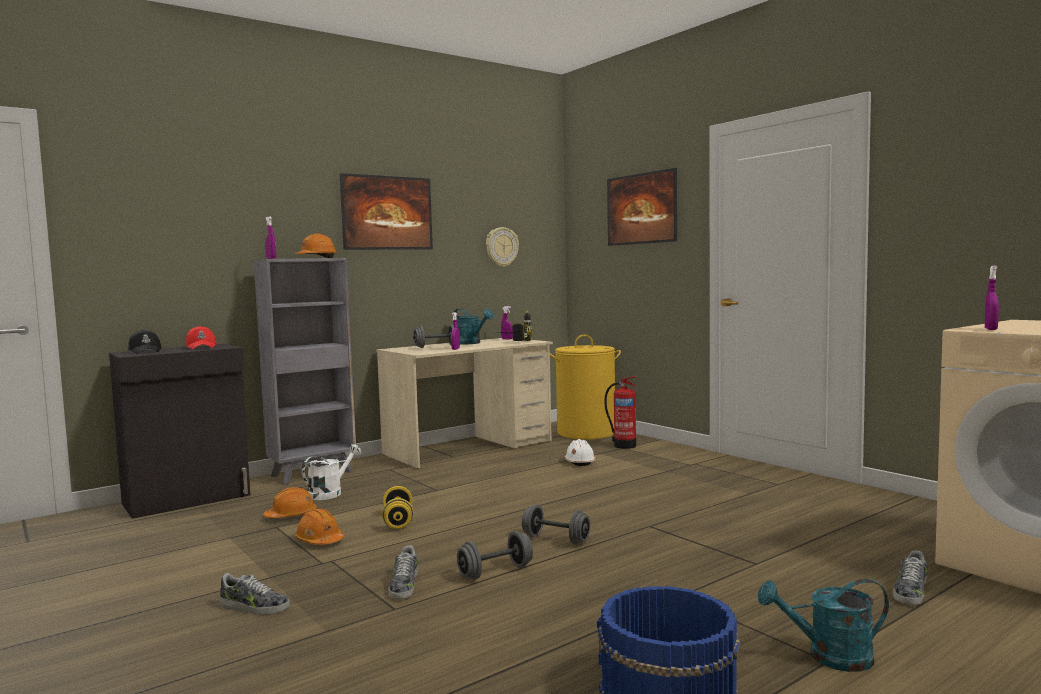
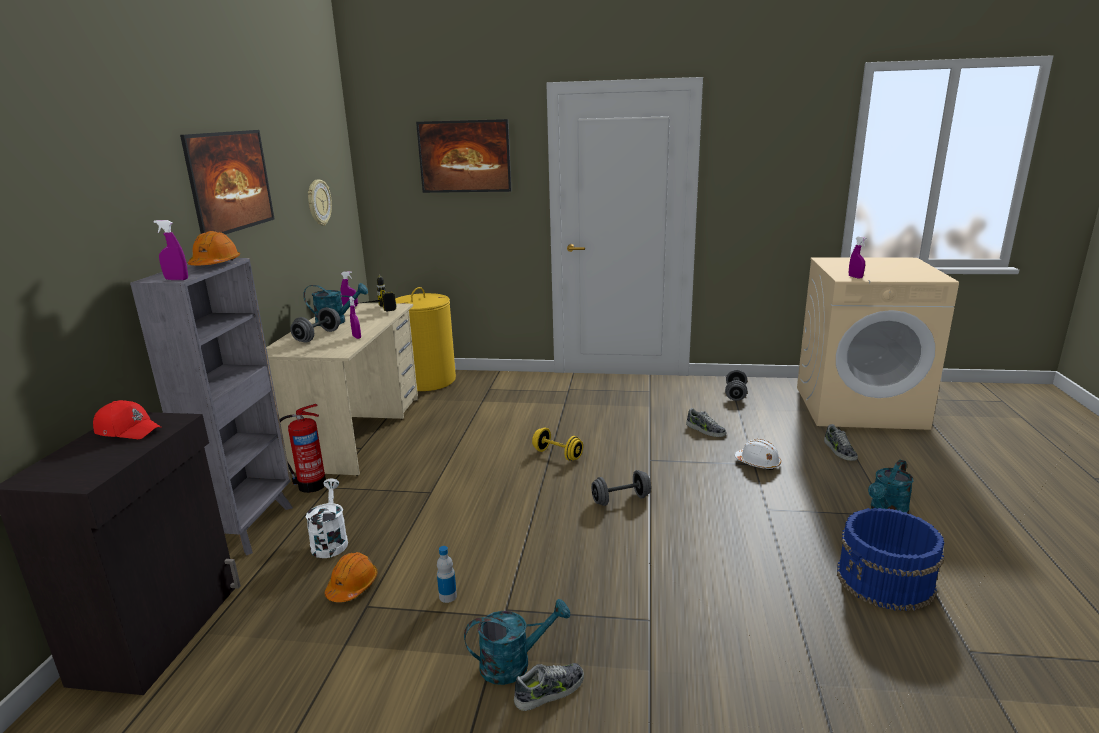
camera: 45 degrees left, 15 degrees up
black cap [128,330,162,354] -> none
orange hard hat [295,509,344,545] -> bottle [437,546,457,603]
yellow dumbbell [382,486,414,529] -> yellow dumbbell moved to [532,427,583,461]
shoe [388,545,418,600] -> shoe moved to [686,408,726,437]
grey dumbbell [457,531,533,580] -> grey dumbbell moved to [725,370,747,401]
white hard hat [564,439,596,466] -> white hard hat moved to [735,439,781,470]
fire extinguisher [605,376,637,449] -> fire extinguisher moved to [280,404,326,493]
none -> turquoise watering can [464,599,570,685]

